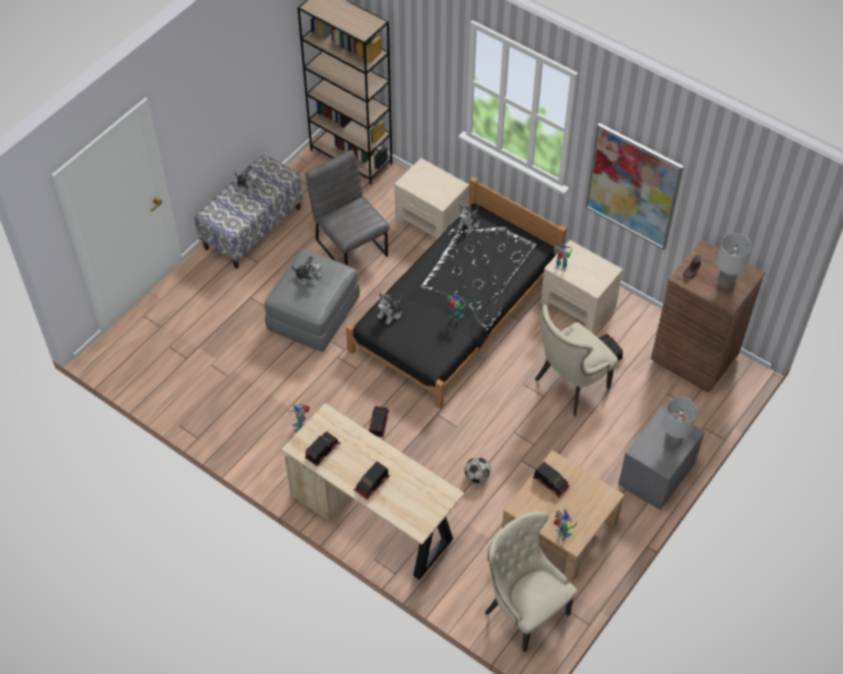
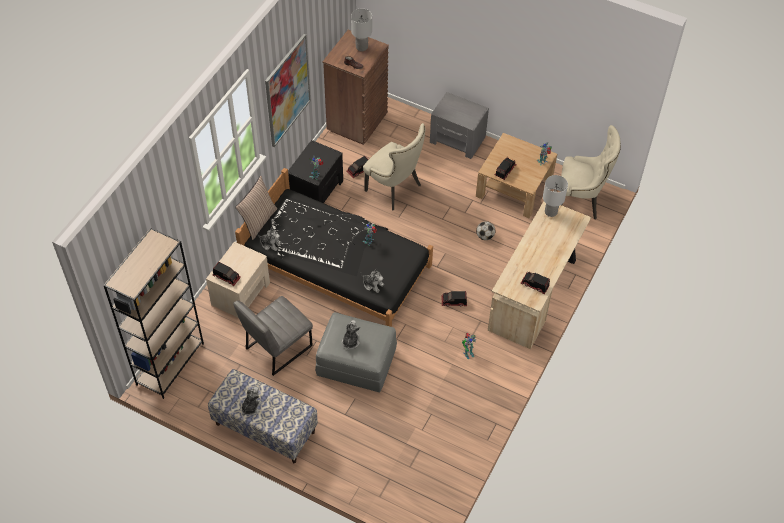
camera: 100 degrees left, 0 degrees up
toy truck [353,461,390,500] -> toy truck moved to [213,262,241,286]
beige chair [485,511,577,652] -> beige chair turned 120 degrees counterclockwise [561,125,621,220]
beige nightstand [541,240,623,332] -> black nightstand [288,140,343,203]
grey table lamp [663,397,697,449] -> grey table lamp moved to [543,175,568,217]
none -> pillow [235,176,278,240]

